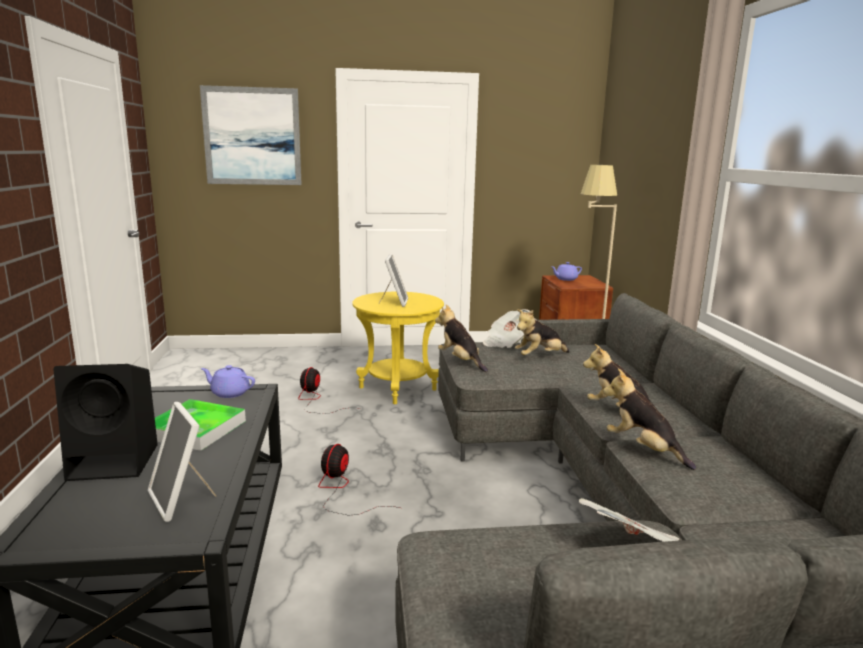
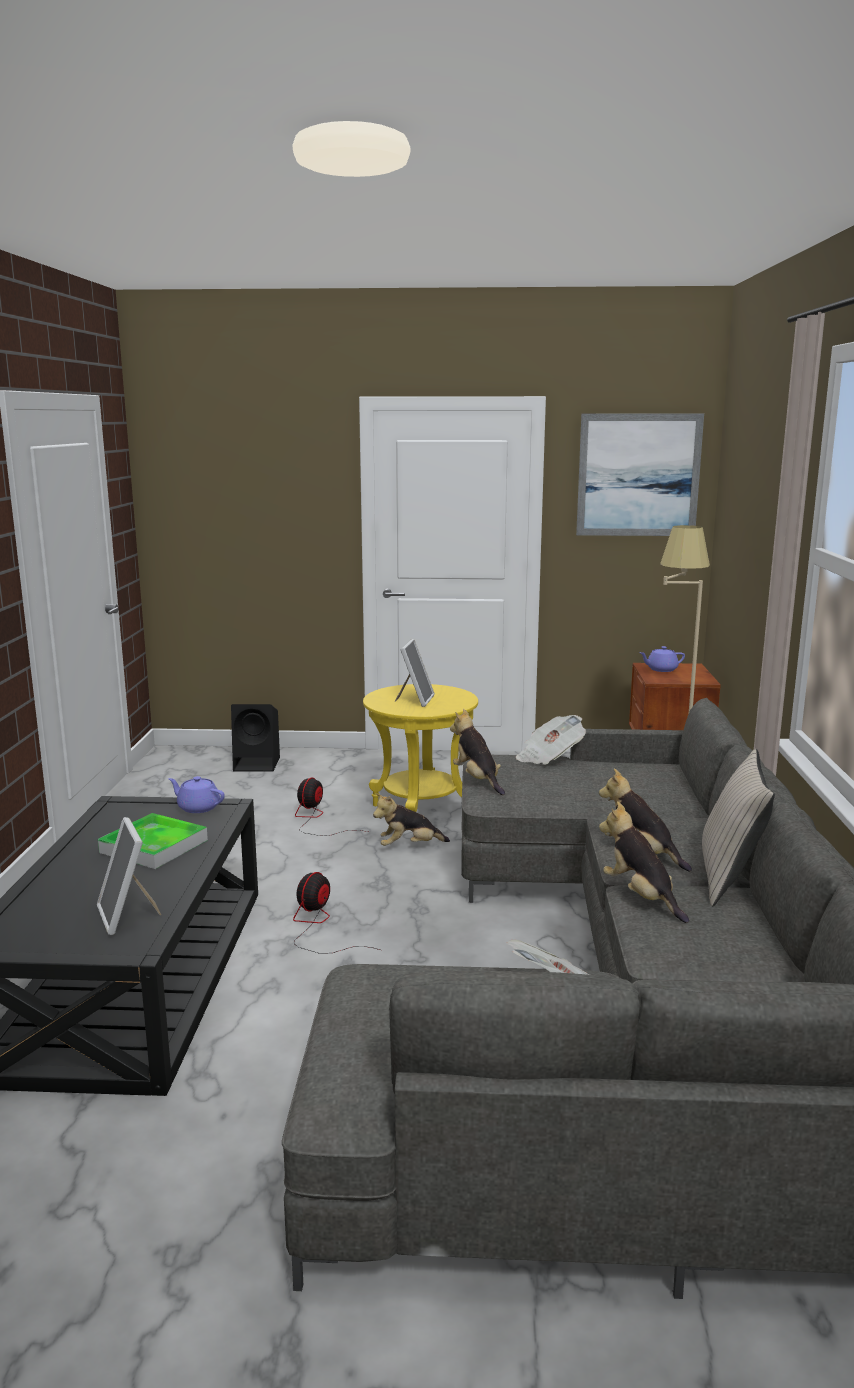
camera: 10 degrees right, 0 degrees up
black speaker [53,364,158,481] -> black speaker moved to [231,704,280,772]
picture [200,85,302,185] -> picture moved to [576,414,704,536]
plush toy [515,309,569,355] -> plush toy moved to [373,793,450,846]
none -> beige pillow [702,749,775,907]

